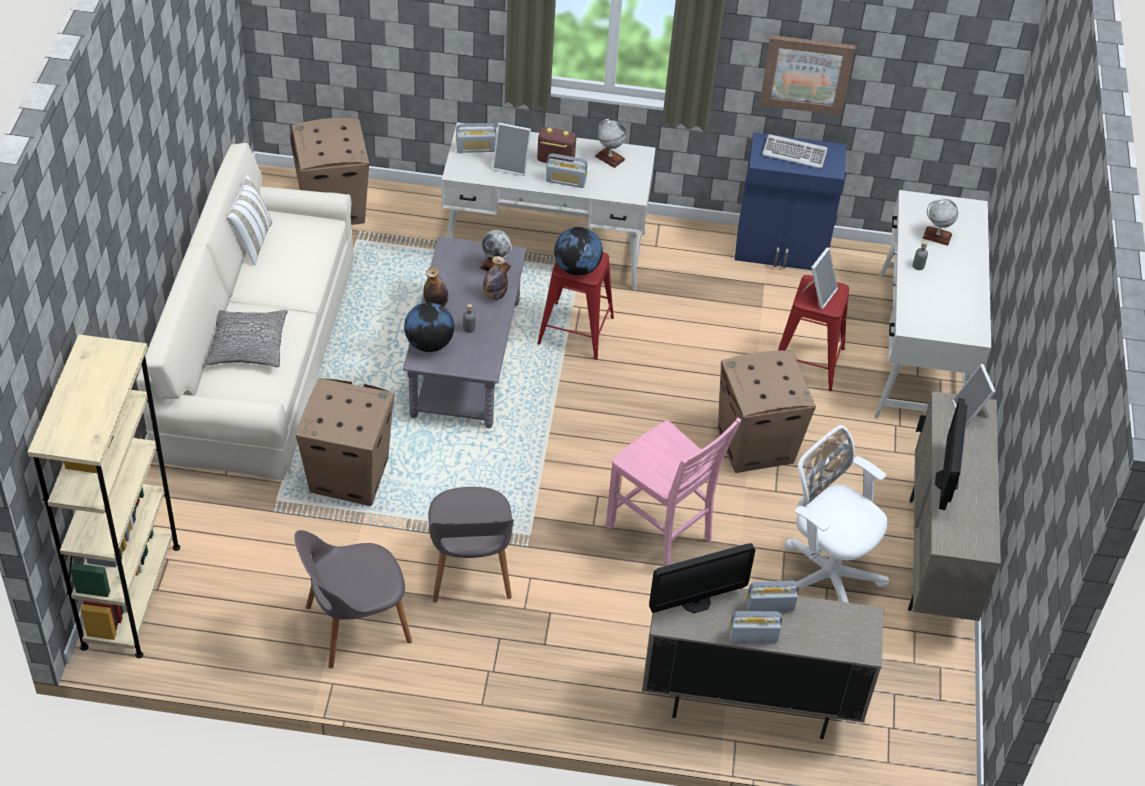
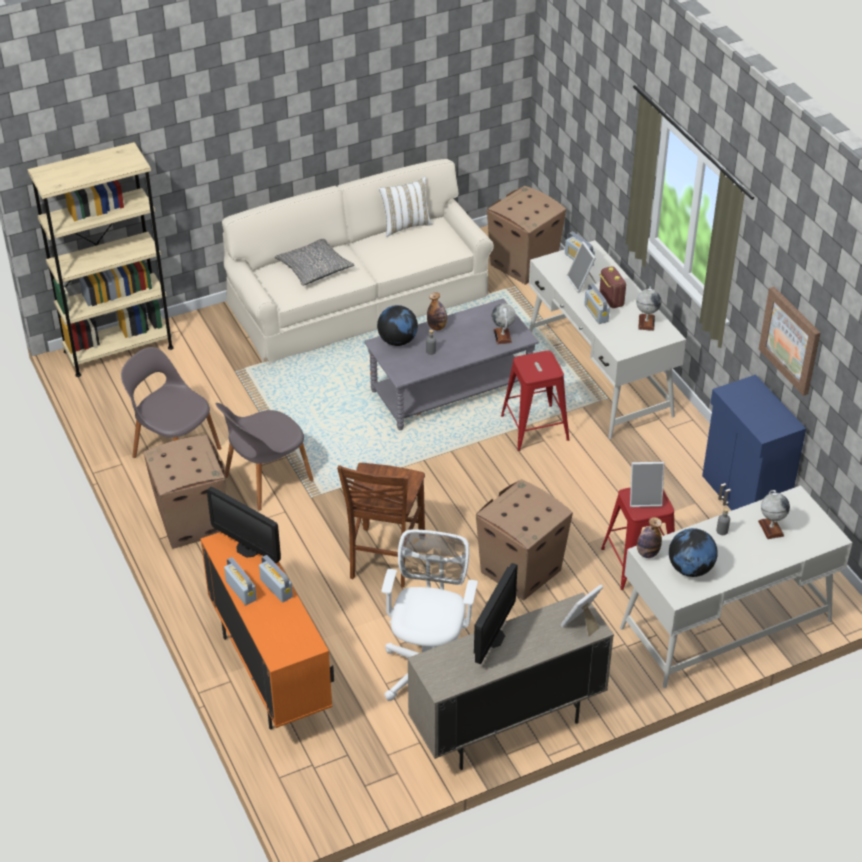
camera: 60 degrees right, 5 degrees down
cardboard box [296,378,394,506] -> cardboard box moved to [143,435,225,549]
bottle [483,256,508,300] -> bottle moved to [637,517,662,558]
globe [554,227,603,276] -> globe moved to [669,528,718,577]
pink chair [606,418,741,566] -> brown chair [337,463,425,588]
beige cabinet [642,588,883,739] -> orange cabinet [201,532,334,730]
keyboard [762,134,828,169] -> none
monitor [935,398,968,510] -> monitor turned 135 degrees clockwise [474,563,518,664]

